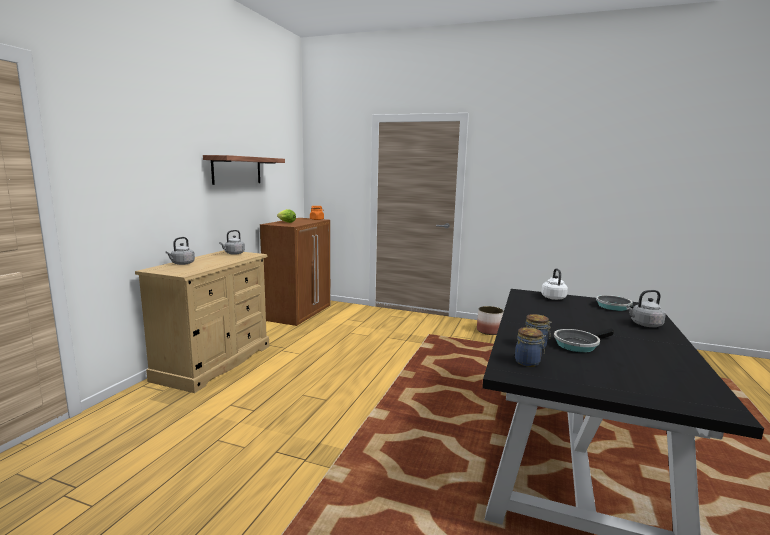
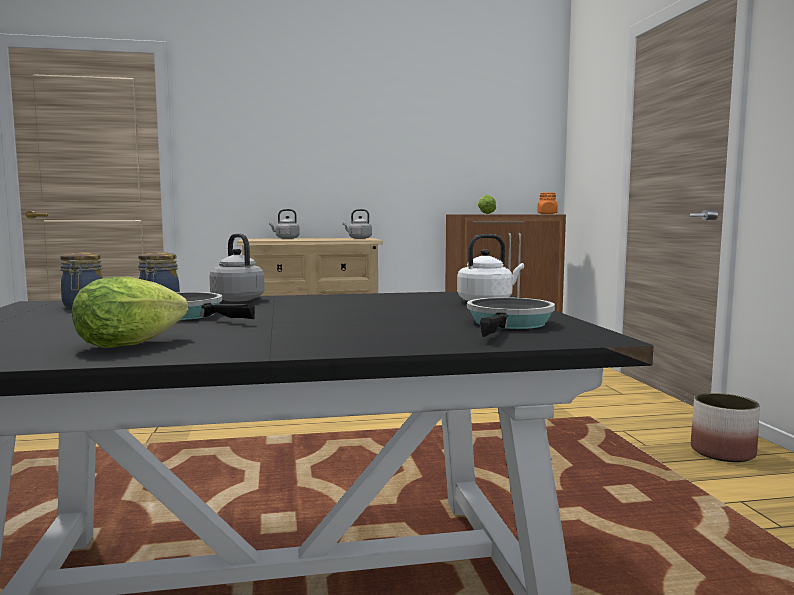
camera: 60 degrees right, 5 degrees down
shelf [203,155,285,185] -> none
grey kettle [626,290,666,327] -> grey kettle moved to [210,233,265,302]
none -> lettuce [72,277,188,348]

